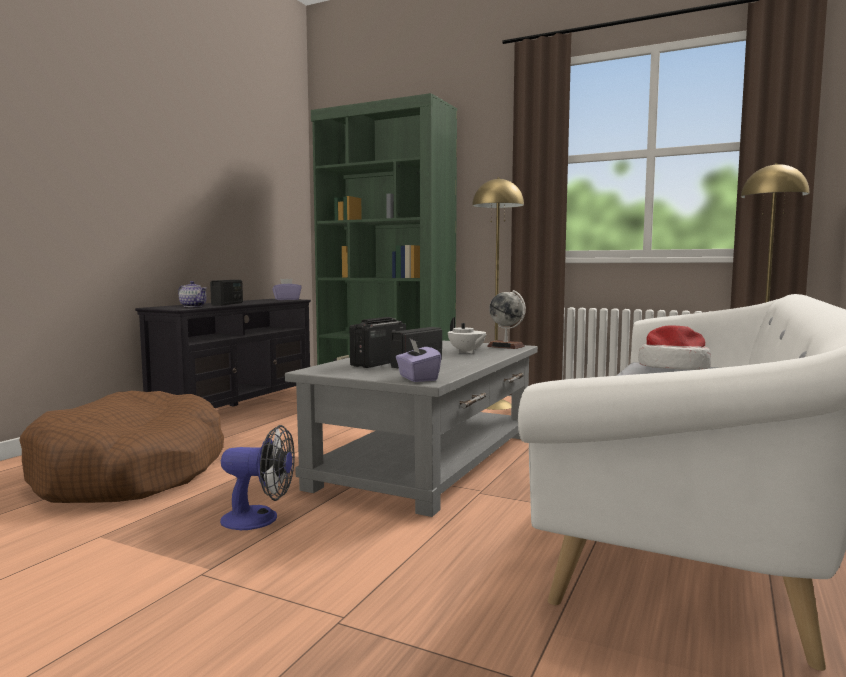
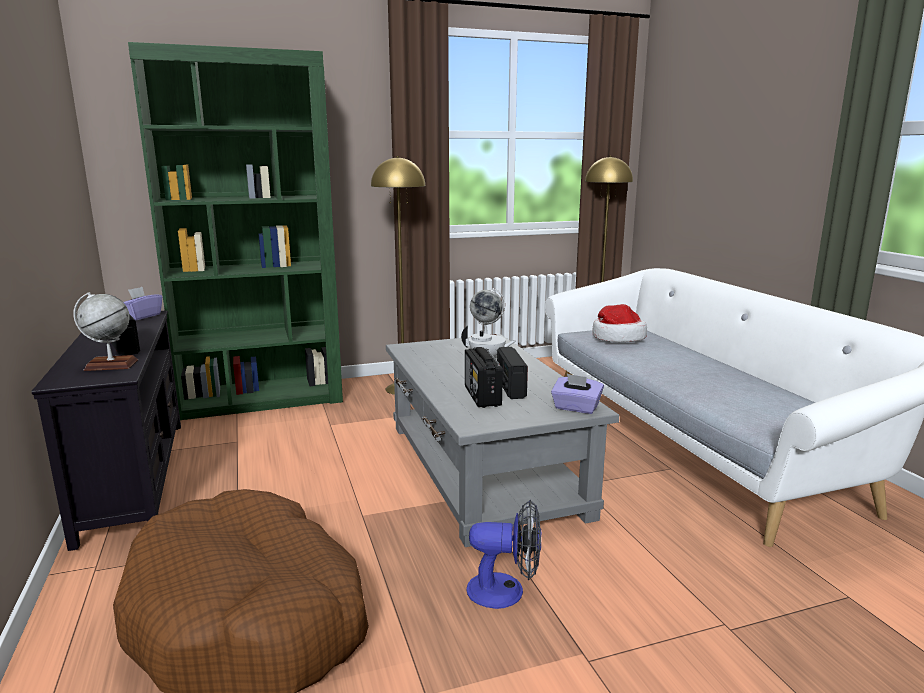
camera: 45 degrees left, 10 degrees up
teapot [178,281,207,307] -> globe [73,292,138,371]
fan [220,425,295,530] -> fan turned 45 degrees clockwise [467,500,541,609]

